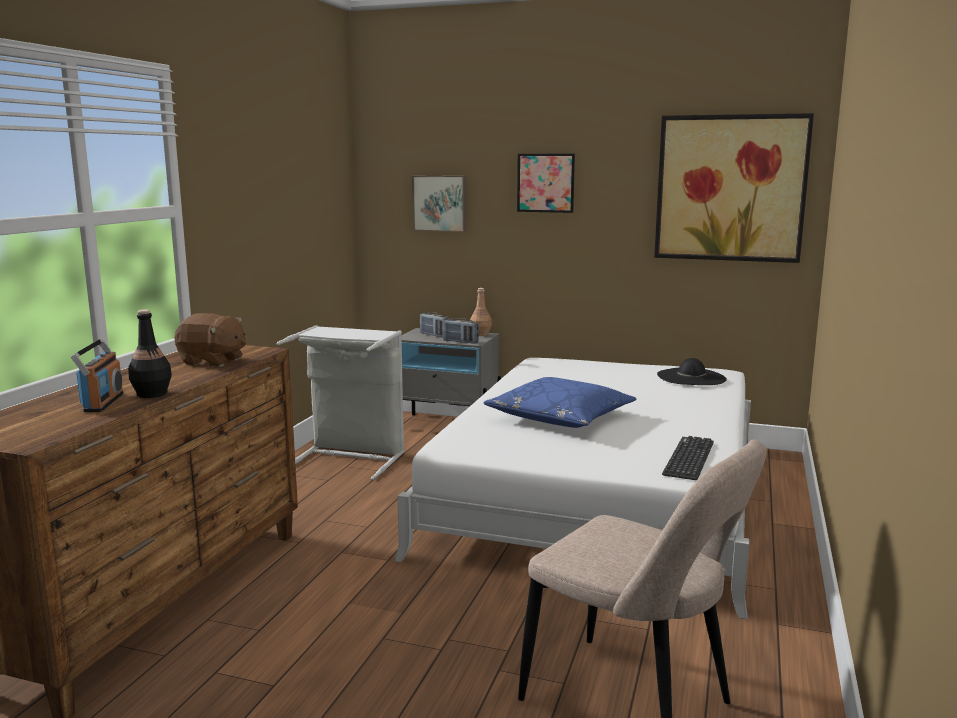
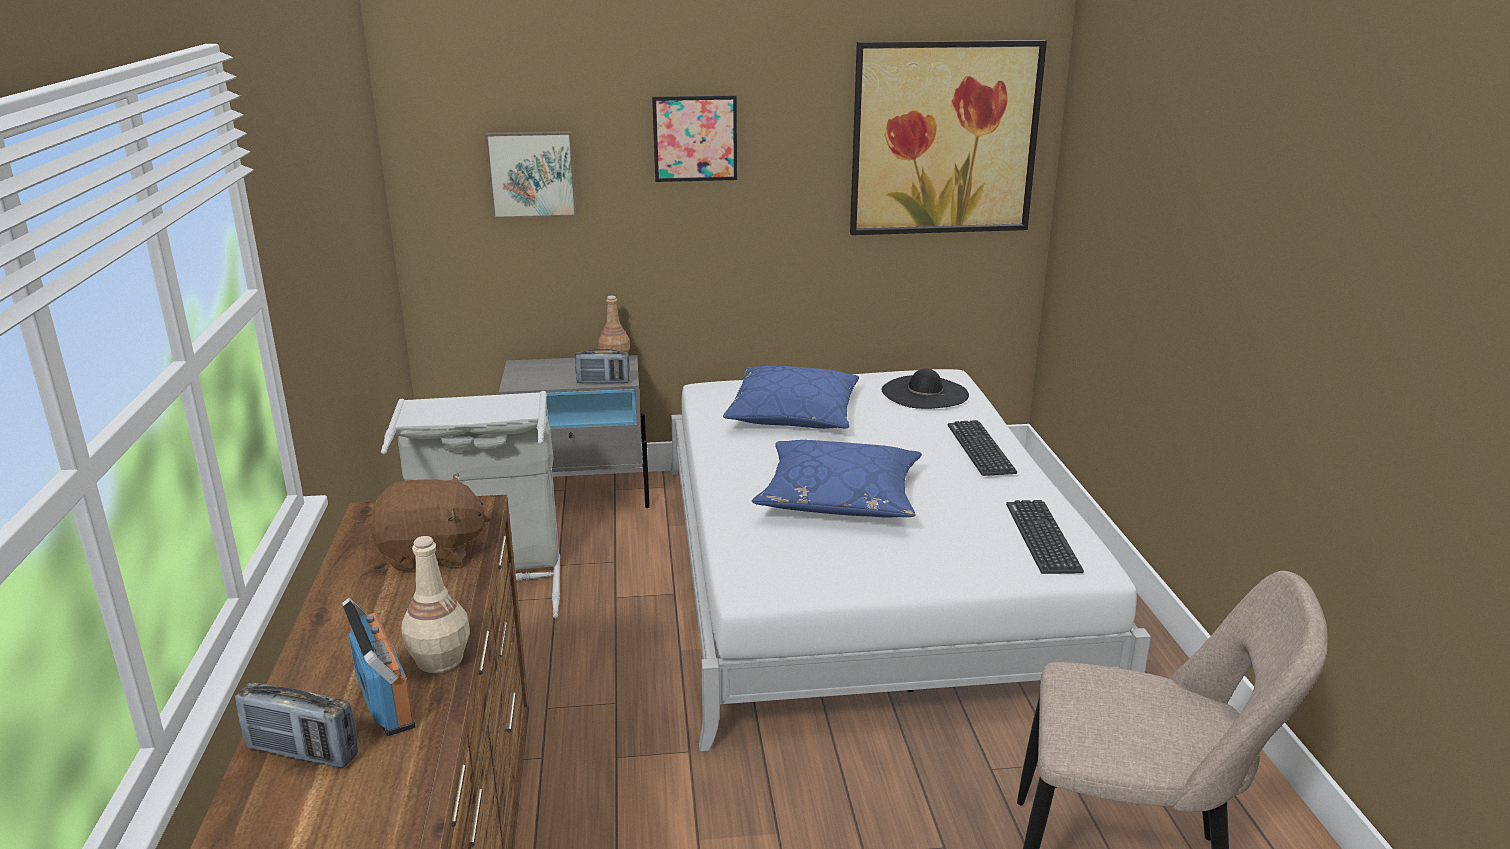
camera: 25 degrees left, 10 degrees up
black bottle [128,309,172,398] -> beige bottle [401,536,470,673]
radio [420,312,450,338] -> radio moved to [235,682,358,768]
none -> blue pillow [723,366,859,429]
none -> keyboard [948,420,1017,476]

